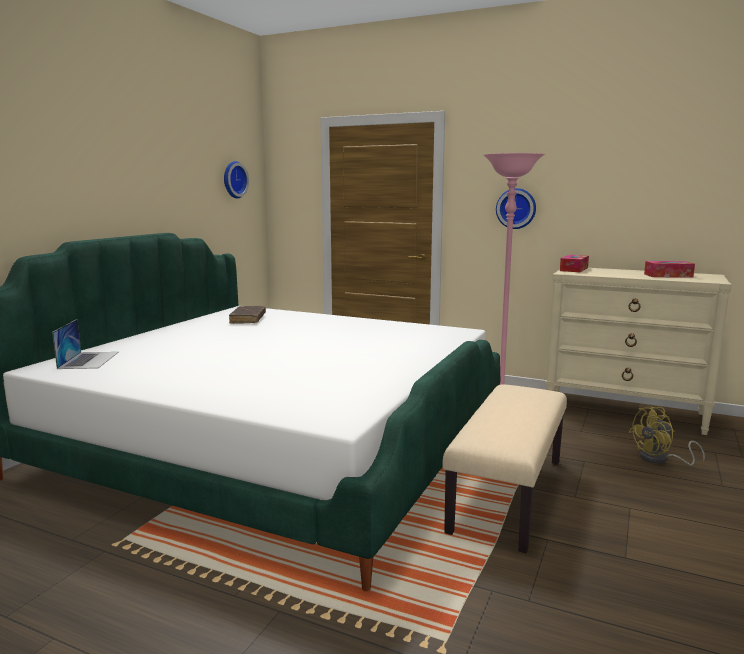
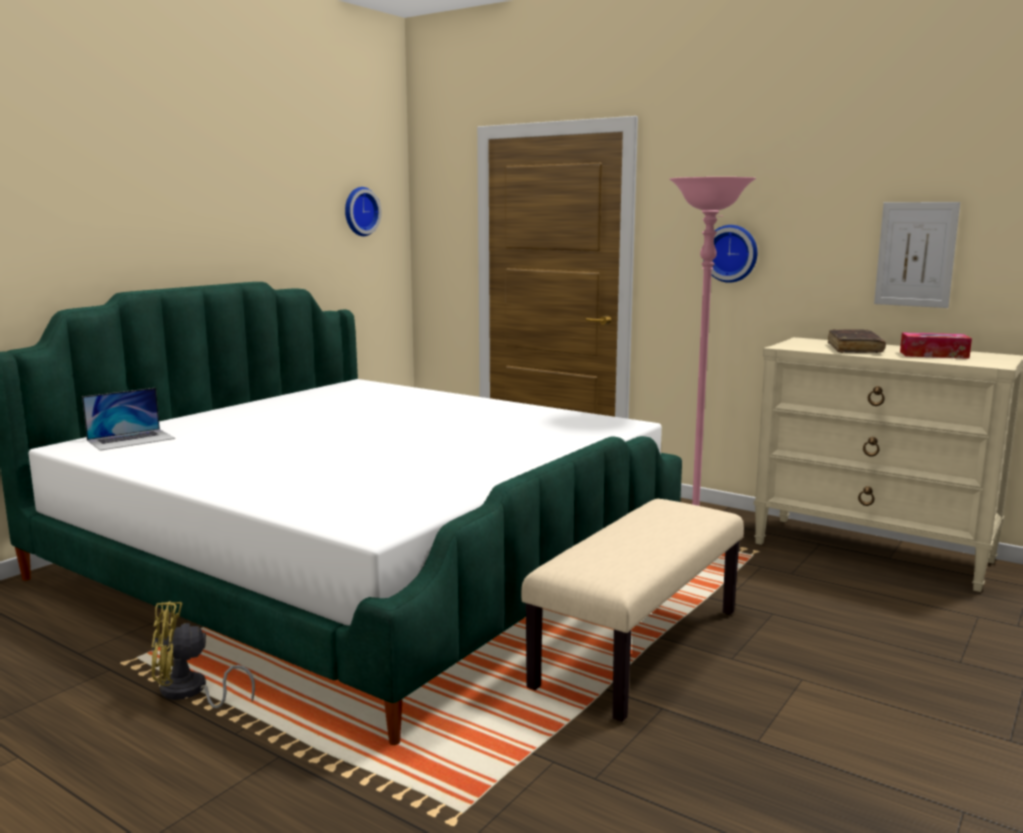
camera: 10 degrees right, 0 degrees up
laptop [52,319,119,369] -> laptop turned 45 degrees clockwise [82,388,175,451]
brown book [229,306,266,324] -> brown book moved to [828,329,886,353]
tissue box [560,255,589,272] -> none
yellow fan [629,407,705,466] -> yellow fan moved to [152,601,255,708]
none -> picture [874,202,960,308]

